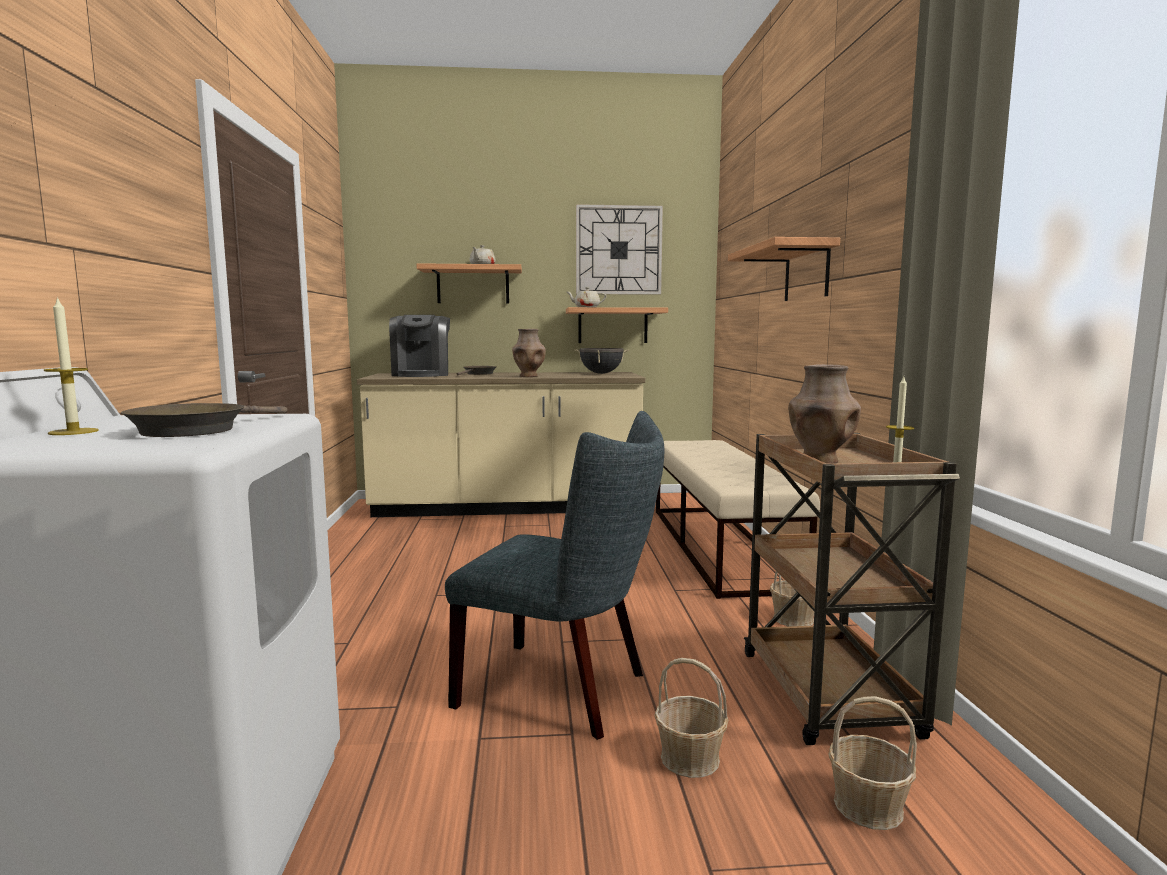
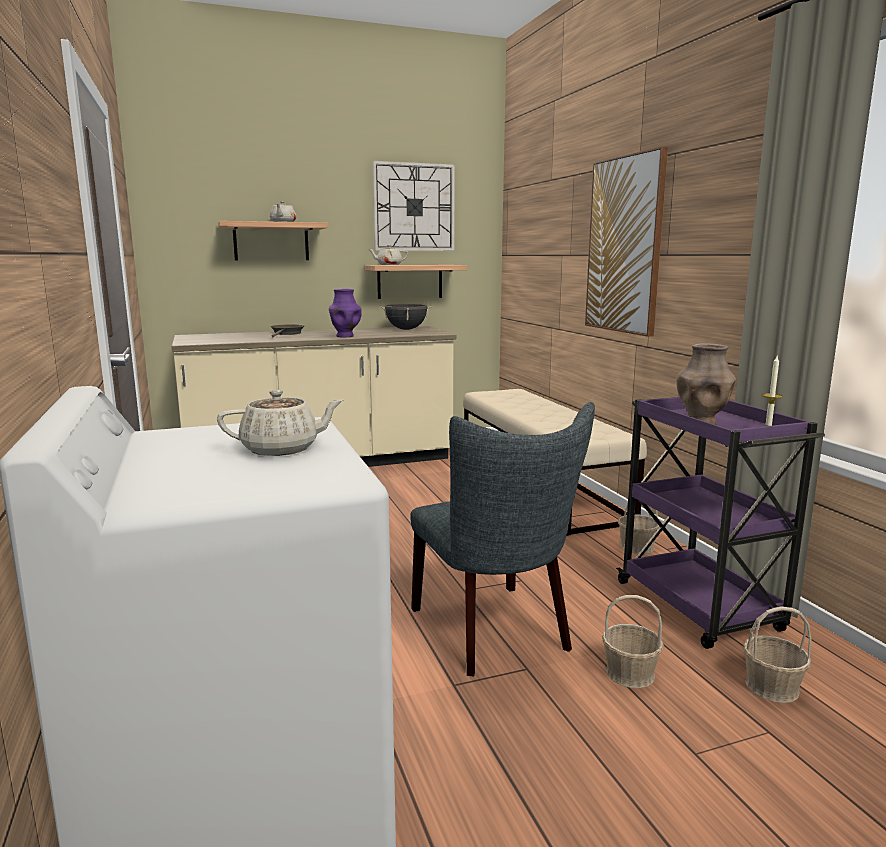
camera: 15 degrees left, 5 degrees up
candle [44,297,99,435] -> none
brown frying pan [121,403,287,437] -> beige teapot [217,390,343,456]
coffee machine [389,315,450,377] -> none
grey chair [445,411,664,740] -> grey chair turned 60 degrees clockwise [410,402,595,677]
brown vase [512,329,546,377] -> purple vase [329,289,362,337]
shelf [728,237,840,301] -> picture [585,146,668,337]
brown cart [744,433,960,745] -> purple cart [616,397,825,649]

